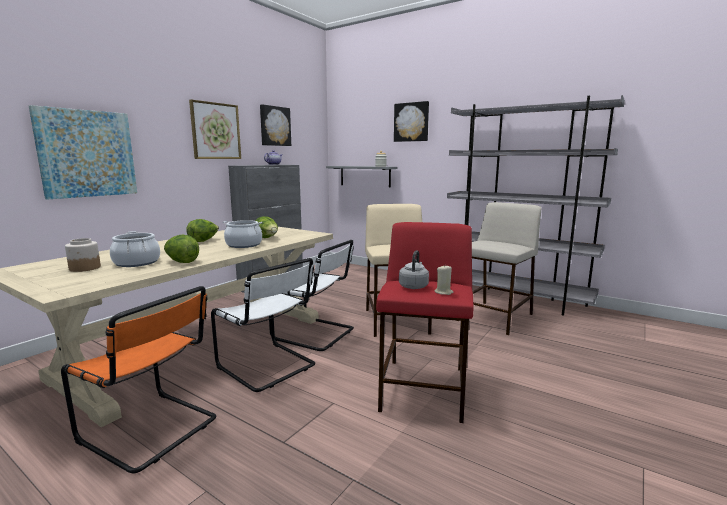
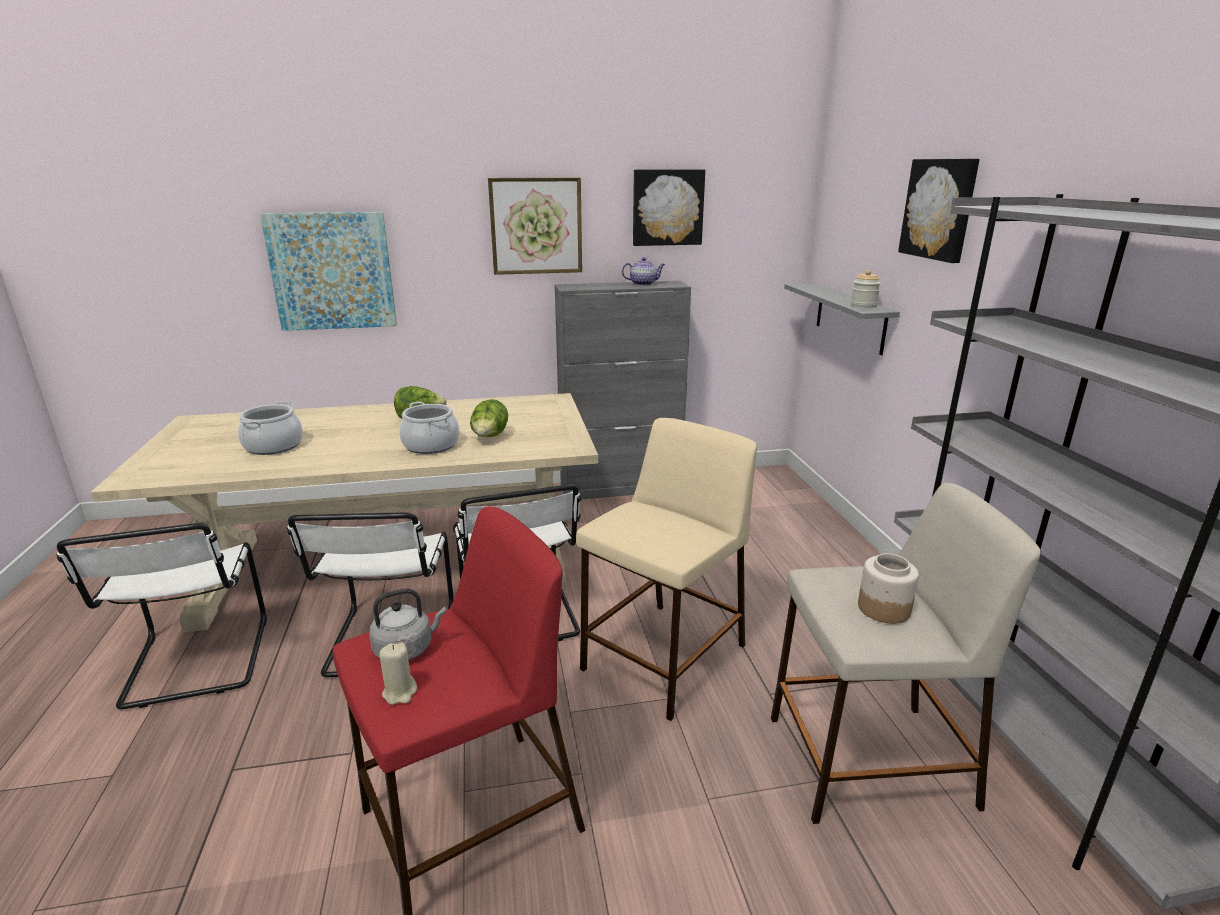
camera: 45 degrees right, 10 degrees up
orange chair [61,286,216,473] -> white chair [57,523,267,709]
jar [65,238,101,272] -> jar moved to [858,553,919,624]
lettuce [164,235,199,263] -> none

